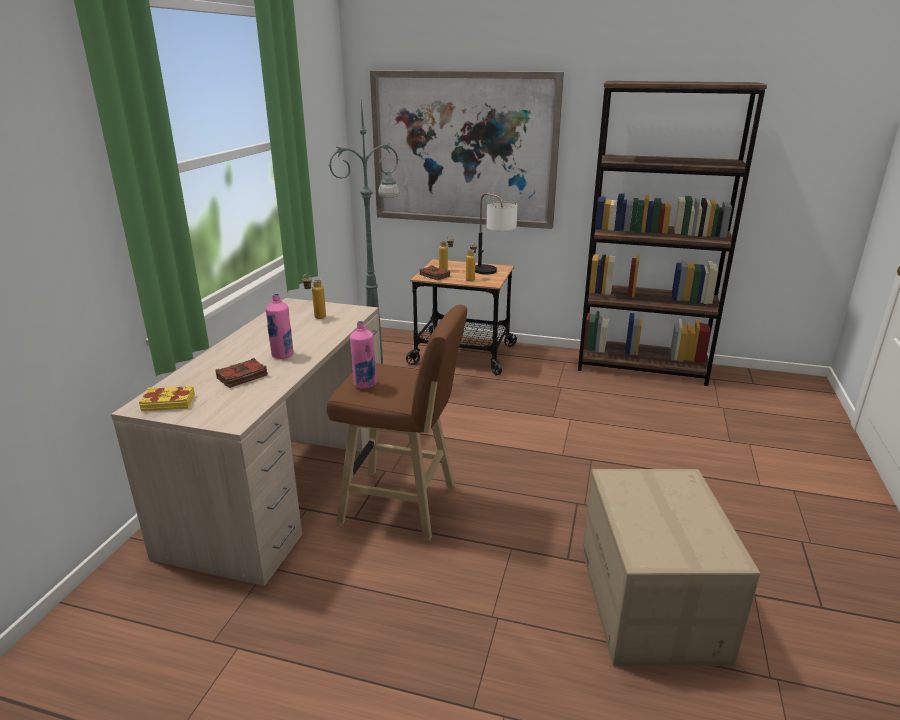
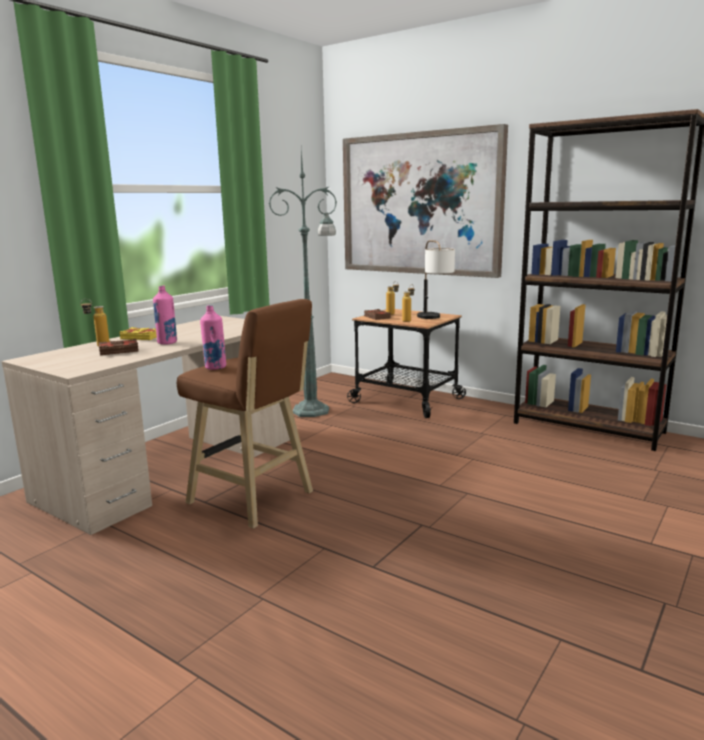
camera: 20 degrees right, 10 degrees down
yellow book [139,385,195,411] -> yellow book moved to [120,327,157,340]
bottle [302,274,326,319] -> bottle moved to [80,299,110,347]
cardboard box [582,469,760,666] -> none

